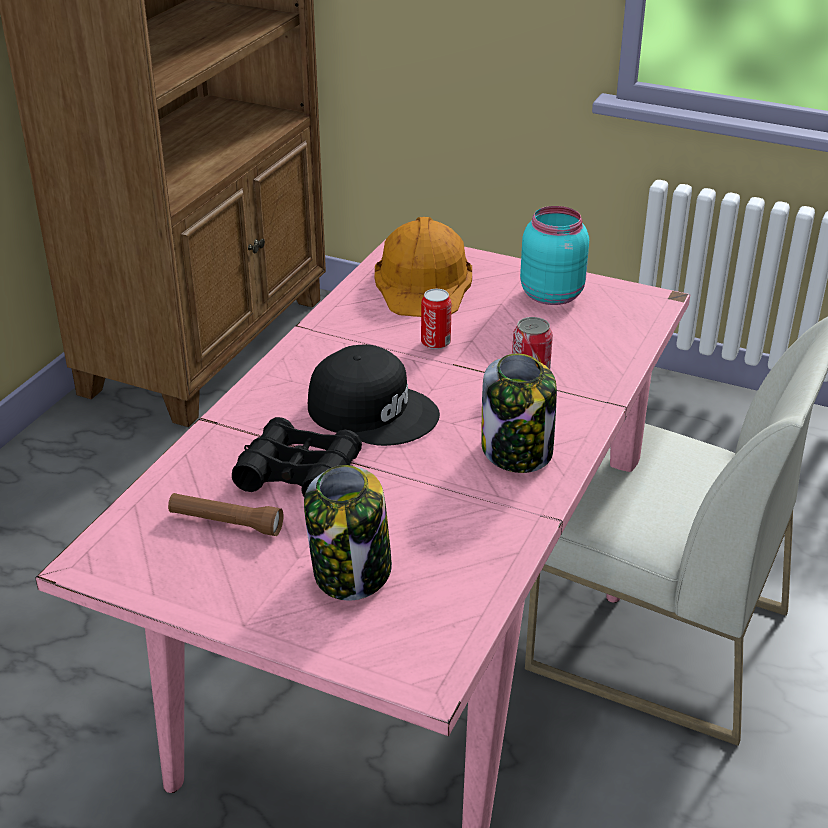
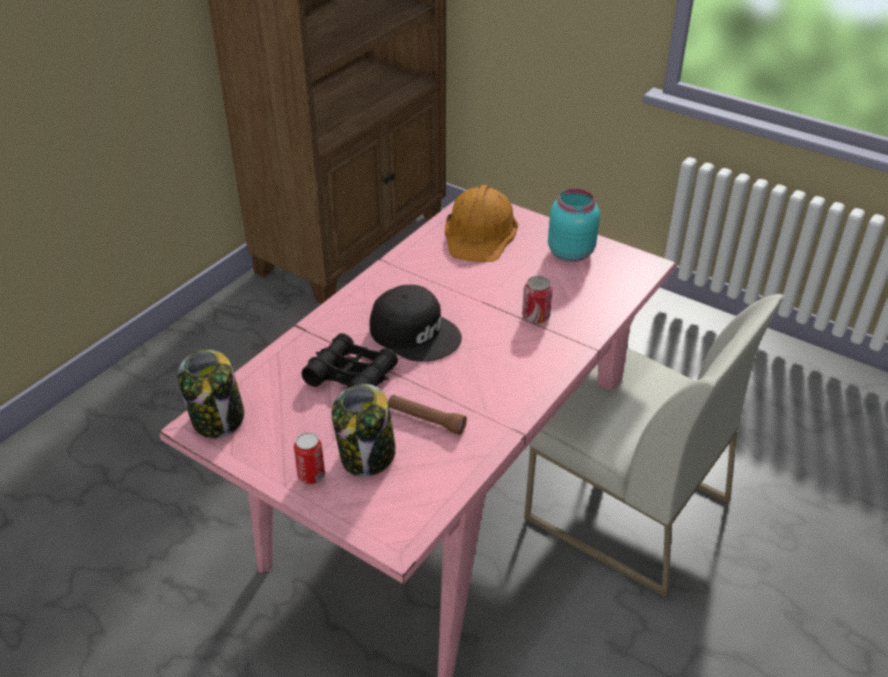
camera: 10 degrees right, 5 degrees up
brown flashlight [168,493,283,536] -> brown flashlight moved to [388,395,467,435]
can [421,289,451,349] -> can moved to [294,432,325,484]
jar [481,354,557,473] -> jar moved to [177,350,244,438]

